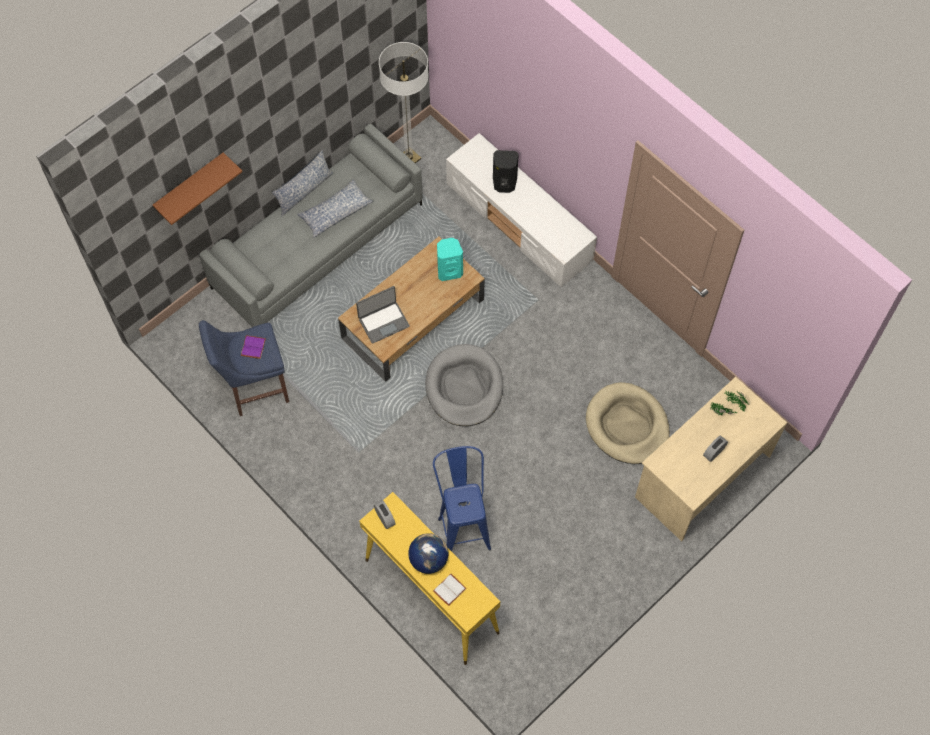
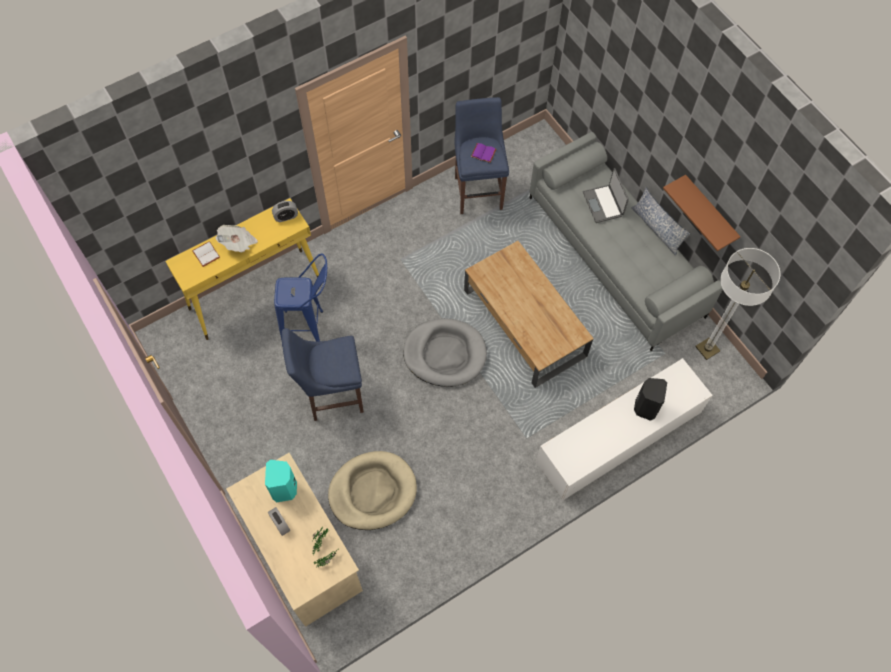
camera: 100 degrees right, 0 degrees up
brown shelf [153,152,242,225] -> brown shelf moved to [663,175,741,251]
pillow [297,179,373,238] -> none
laptop [356,286,410,344] -> laptop moved to [583,168,629,223]
globe [408,533,448,574] -> newspaper [215,225,258,253]
turquoise speaker [437,238,463,281] -> turquoise speaker moved to [265,460,297,503]
none -> blue stool [282,328,364,421]

